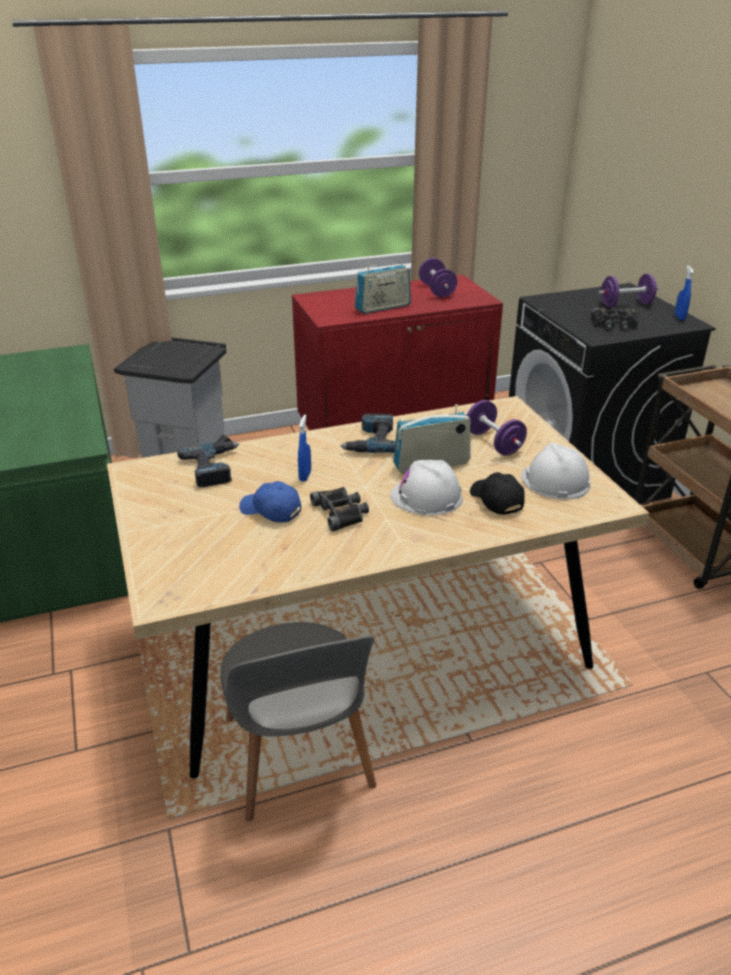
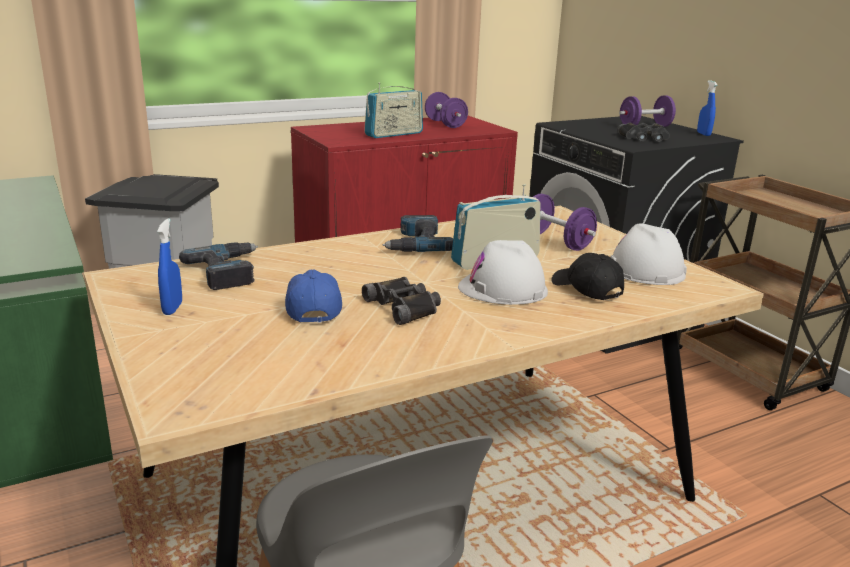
camera: 10 degrees left, 10 degrees down
blue cap [239,481,301,523] -> blue cap turned 60 degrees clockwise [285,270,342,323]
blue spray bottle [298,415,311,482] -> blue spray bottle moved to [157,218,182,315]

